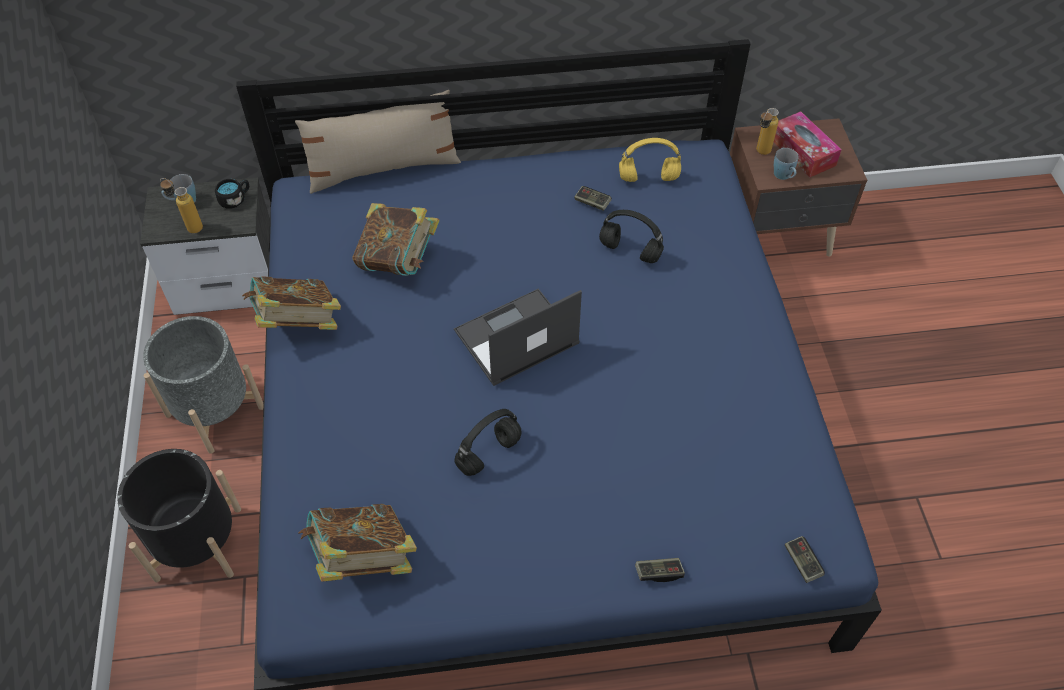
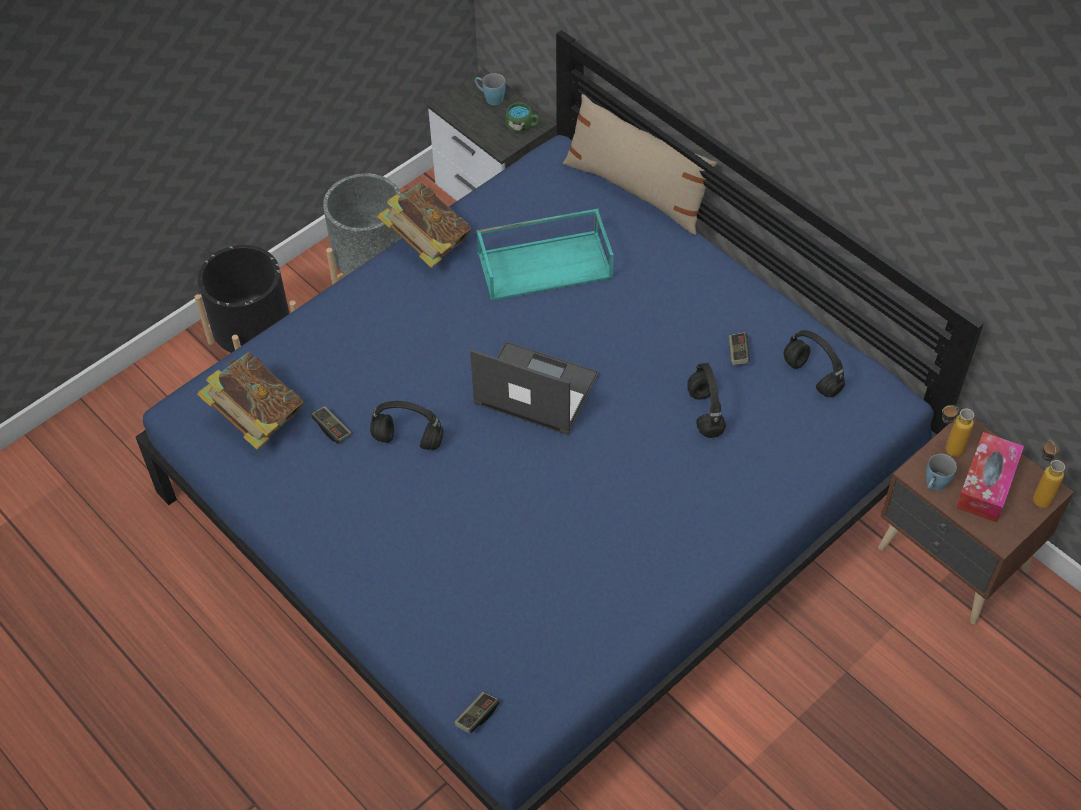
camera: 55 degrees right, 0 degrees up
bottle [160,178,203,233] -> bottle moved to [1033,440,1065,508]
black mug [215,179,249,208] -> green mug [505,102,540,133]
book [353,203,440,276] -> turquoise tray [476,209,614,301]
yellow headphones [619,138,681,182] -> black headphones [784,330,845,397]
game controller [635,558,685,582] -> game controller moved to [311,406,352,443]

